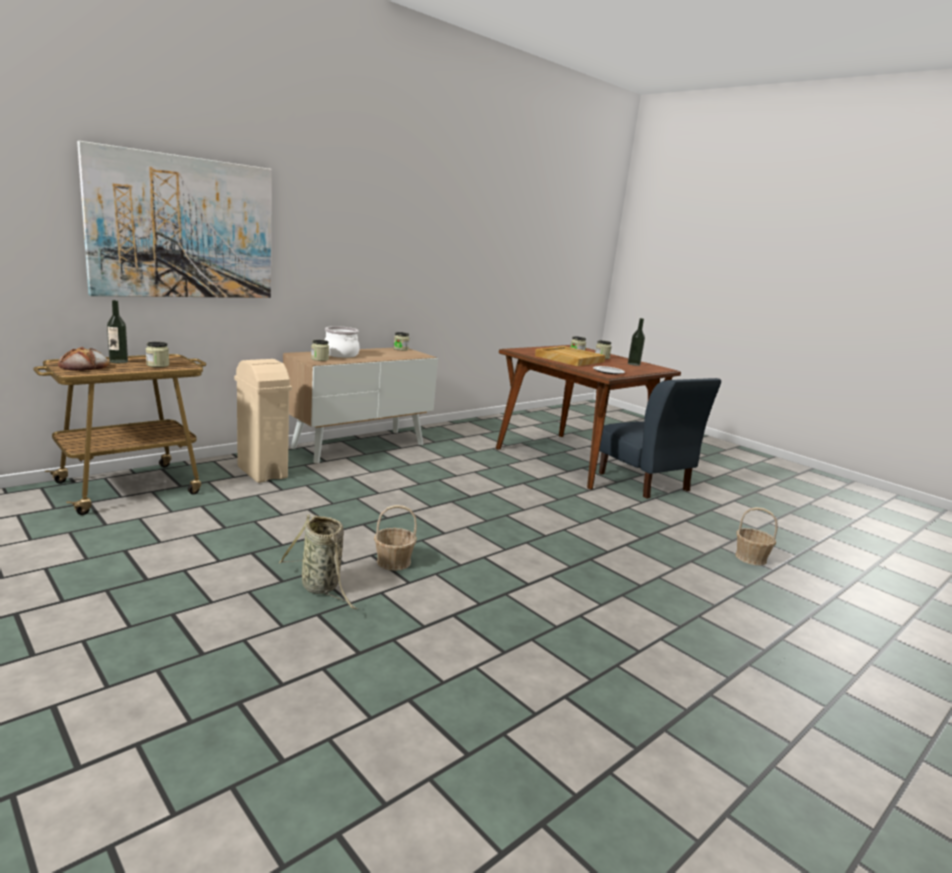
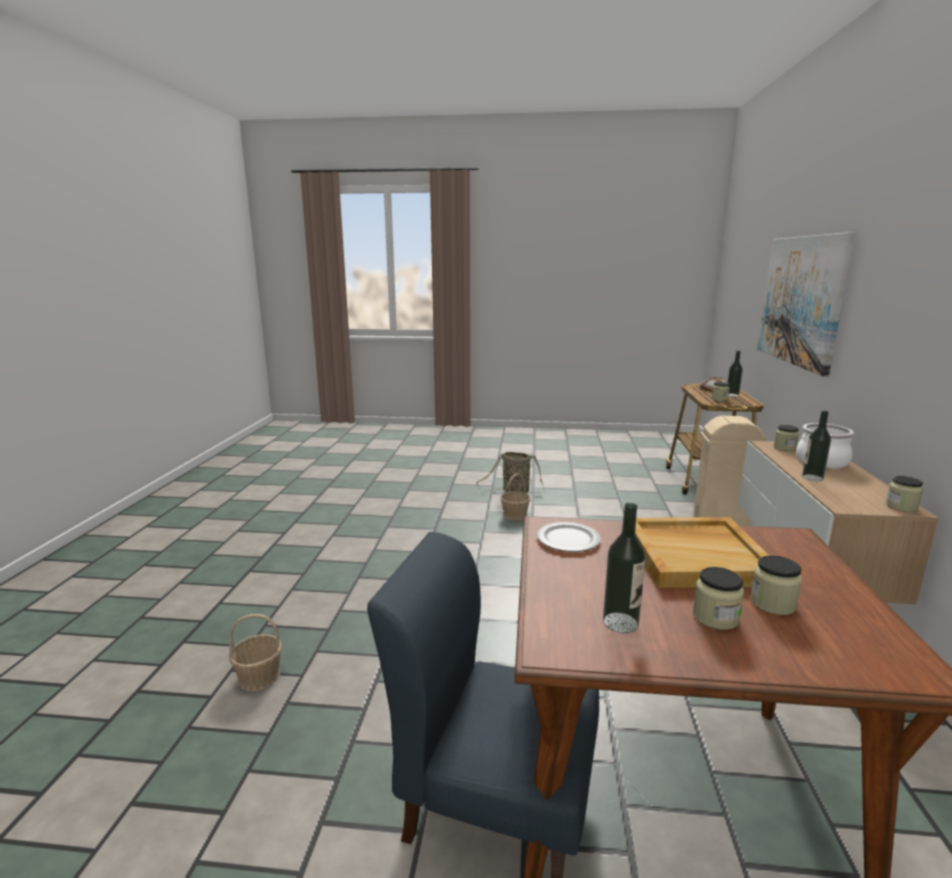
camera: 140 degrees right, 0 degrees up
none -> bottle [802,410,831,481]

